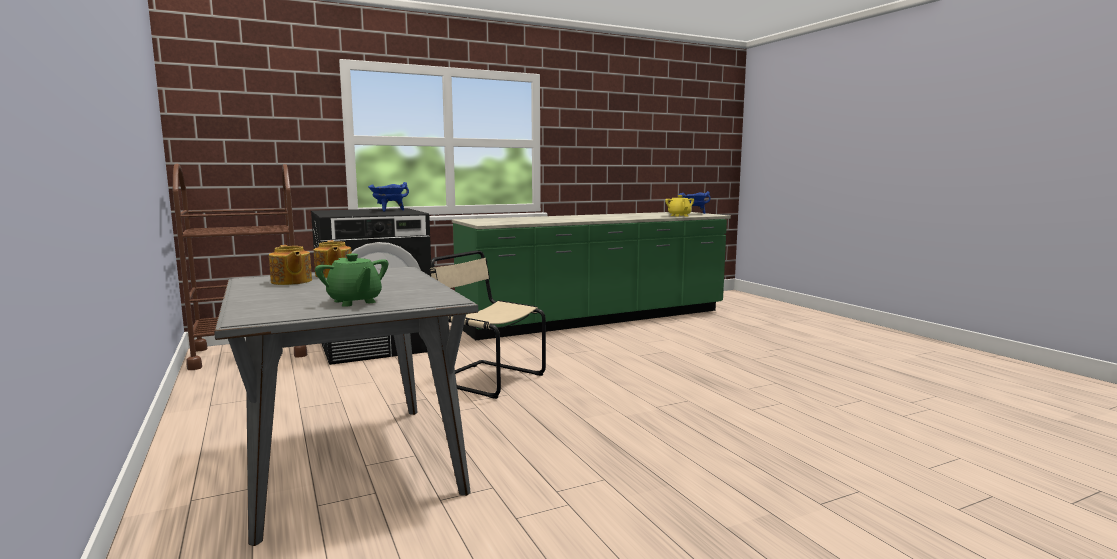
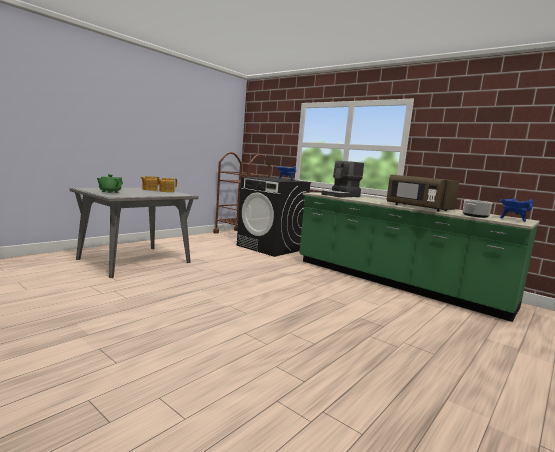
camera: 65 degrees right, 0 degrees up
beige chair [430,250,546,399] -> none
yellow teapot [665,195,694,217] -> cooking pot [463,200,493,218]
none -> coffee machine [321,160,364,198]
none -> brown microwave [387,175,460,212]

